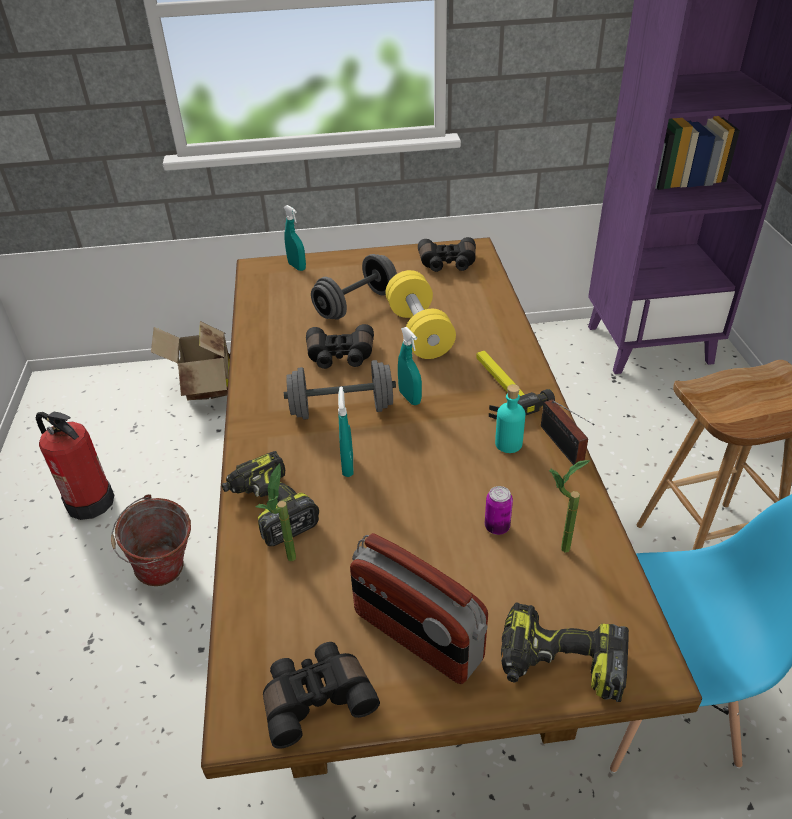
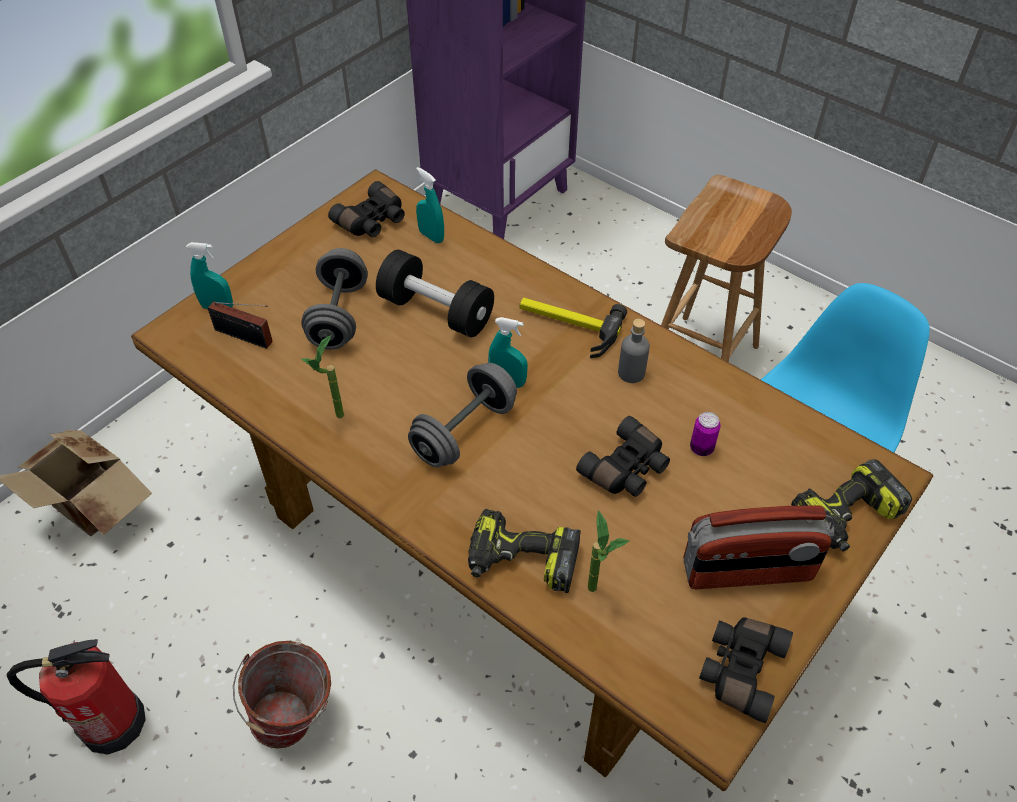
camera: 45 degrees left, 10 degrees up
black binoculars [306,324,374,369] -> black binoculars moved to [576,416,670,497]
turquoise spray bottle [338,387,353,477] -> turquoise spray bottle moved to [416,167,444,243]
yellow dumbbell [386,270,456,359] -> black dumbbell [376,250,494,337]
turquoise bottle [495,384,525,453] -> grey bottle [618,319,650,383]
radio [541,400,595,465] -> radio moved to [208,301,273,349]
potted plant [549,460,591,553] -> potted plant moved to [301,335,344,418]

